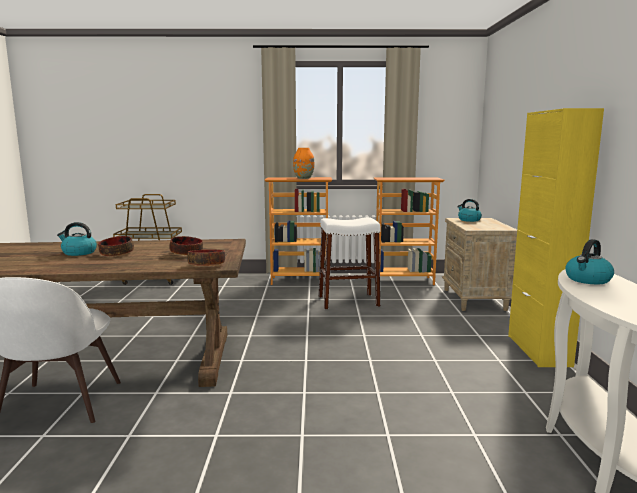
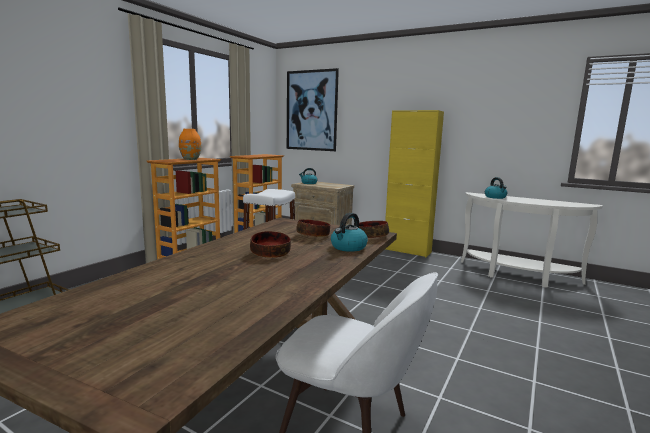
camera: 60 degrees left, 0 degrees up
kettle [57,222,97,256] -> kettle moved to [331,213,368,252]
none -> picture [287,68,339,151]

